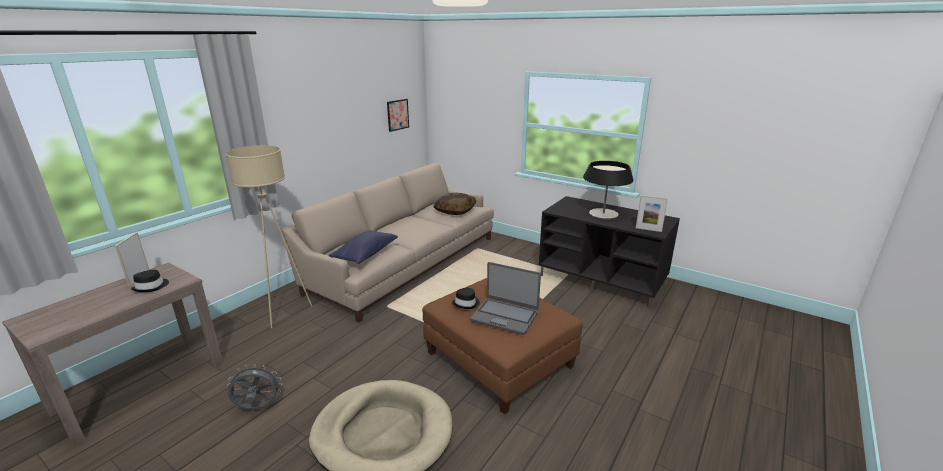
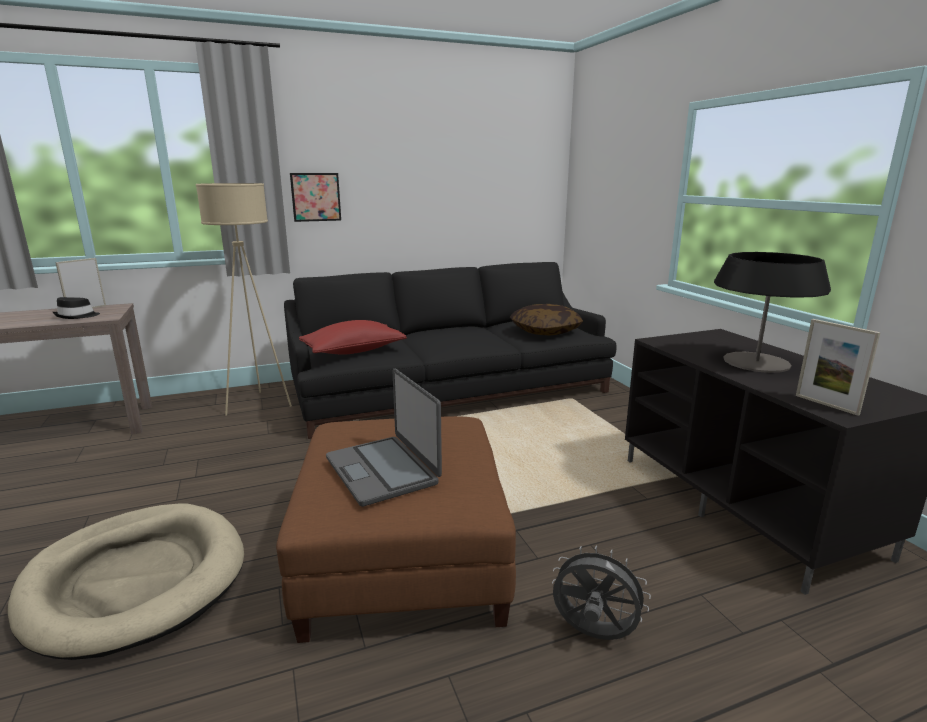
camera: 35 degrees right, 5 degrees down
grey fan [227,364,282,410] -> grey fan moved to [552,545,651,640]
beige sofa [281,163,494,322] -> black sofa [284,262,617,439]
blue pillow [329,230,398,264] -> red pillow [299,320,407,355]
picture [387,99,409,132] -> picture moved to [290,173,341,222]
black hat [452,288,480,309] -> none

